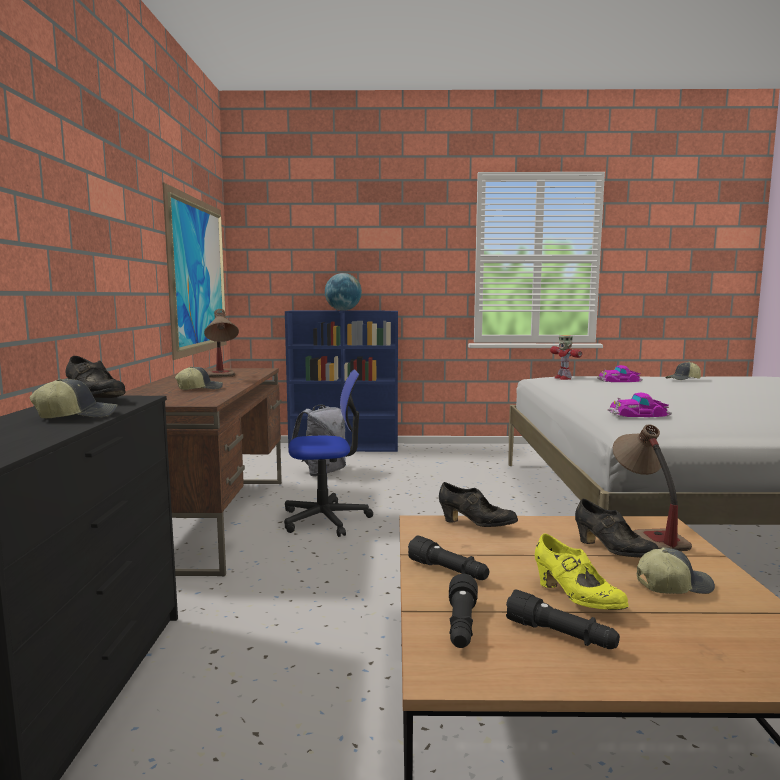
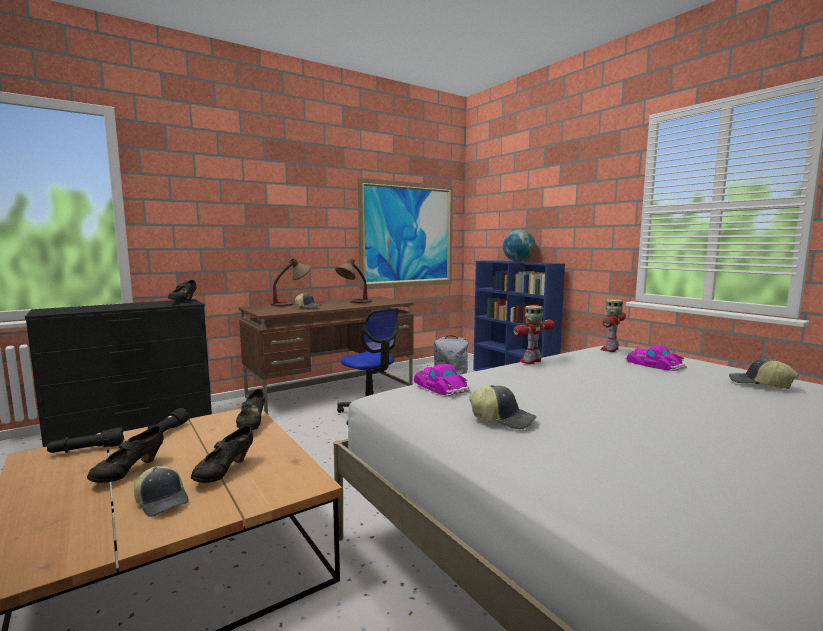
camera: 55 degrees right, 0 degrees up
cap [30,379,117,418] -> cap moved to [469,385,537,429]
black flashlight [506,589,620,649] -> none
yellow shoe [535,533,629,610] -> black shoe [87,425,164,483]
table lamp [613,424,692,551] -> table lamp moved to [271,258,311,307]
none -> toy robot [513,305,555,364]

